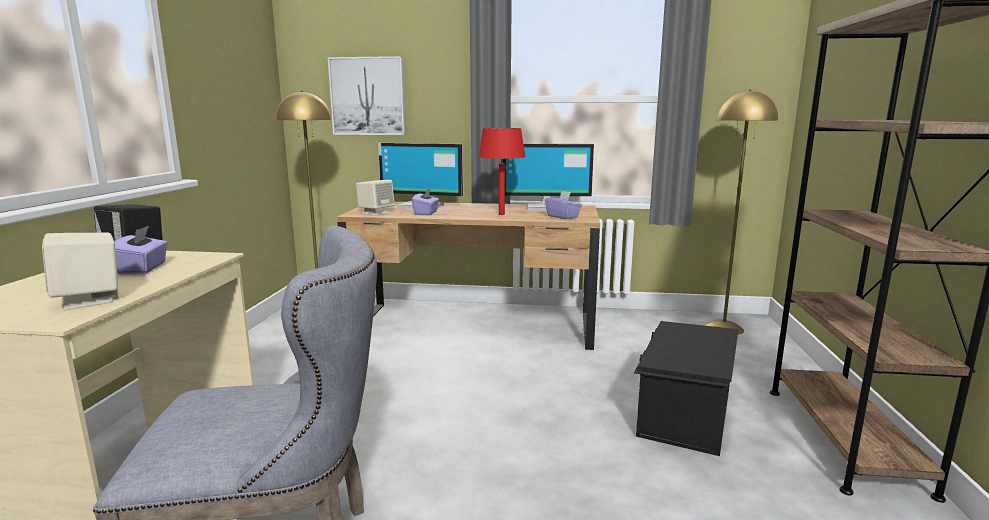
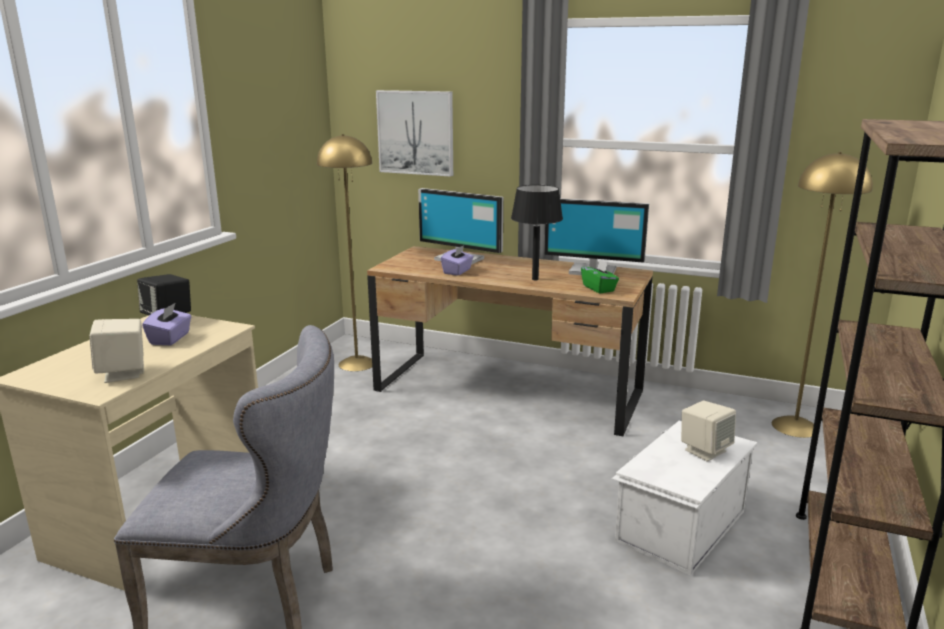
camera: 15 degrees right, 5 degrees up
beige speaker [356,180,395,216] -> beige speaker moved to [681,401,736,462]
red table lamp [478,128,526,215] -> black table lamp [511,185,563,281]
purple tissue box [545,191,582,219] -> green tissue box [581,259,619,293]
black storage box [634,321,738,456] -> white storage box [612,421,757,576]

